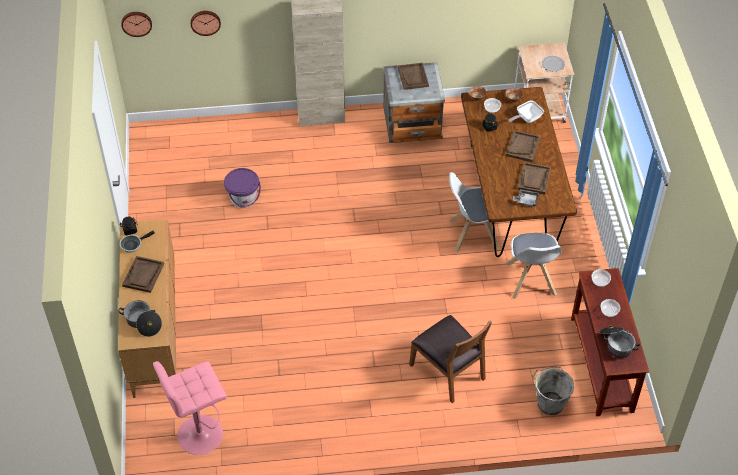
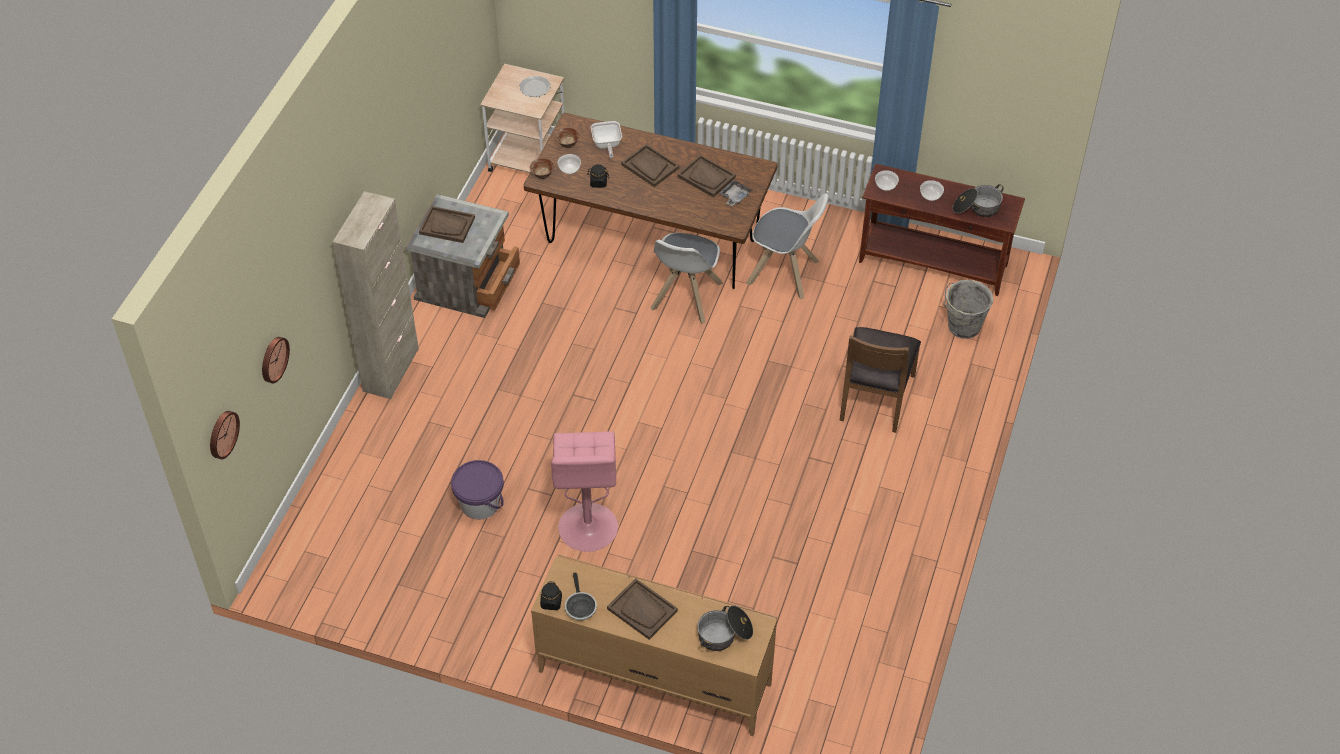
camera: 65 degrees left, 0 degrees up
pink stool [153,361,227,455] -> pink stool moved to [551,431,618,552]
brown chair [409,315,492,403] -> brown chair turned 120 degrees clockwise [840,327,921,433]

